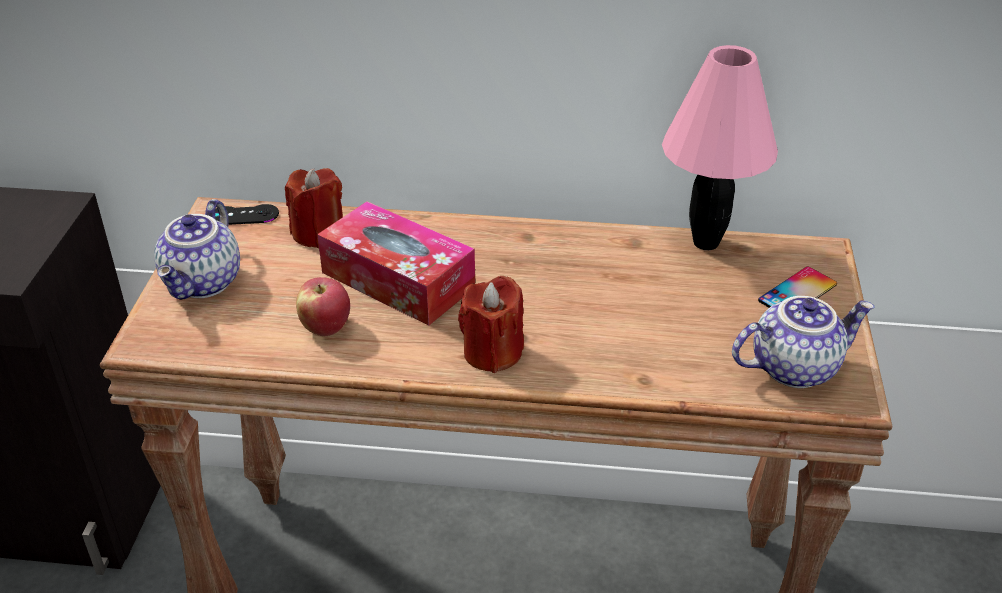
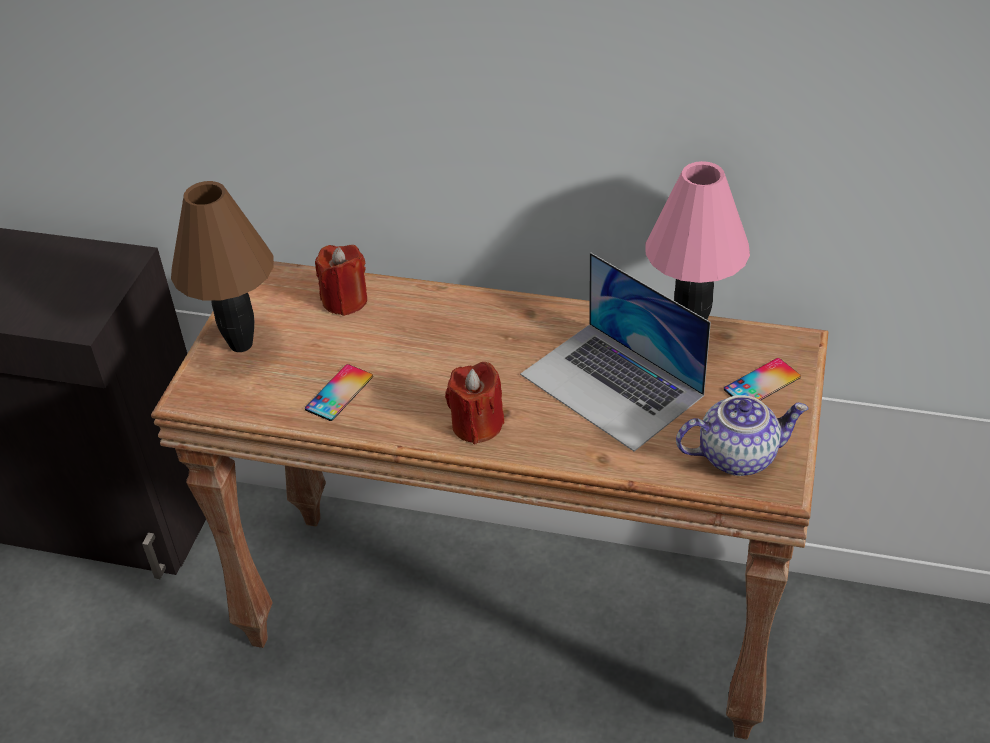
camera: 10 degrees right, 5 degrees up
teapot [154,199,240,300] -> brown table lamp [171,181,274,352]
black game controller [215,204,279,225] -> none
apple [296,277,350,336] -> phone [305,364,373,421]
tissue box [317,201,475,326] -> none
none -> laptop [520,252,711,452]

